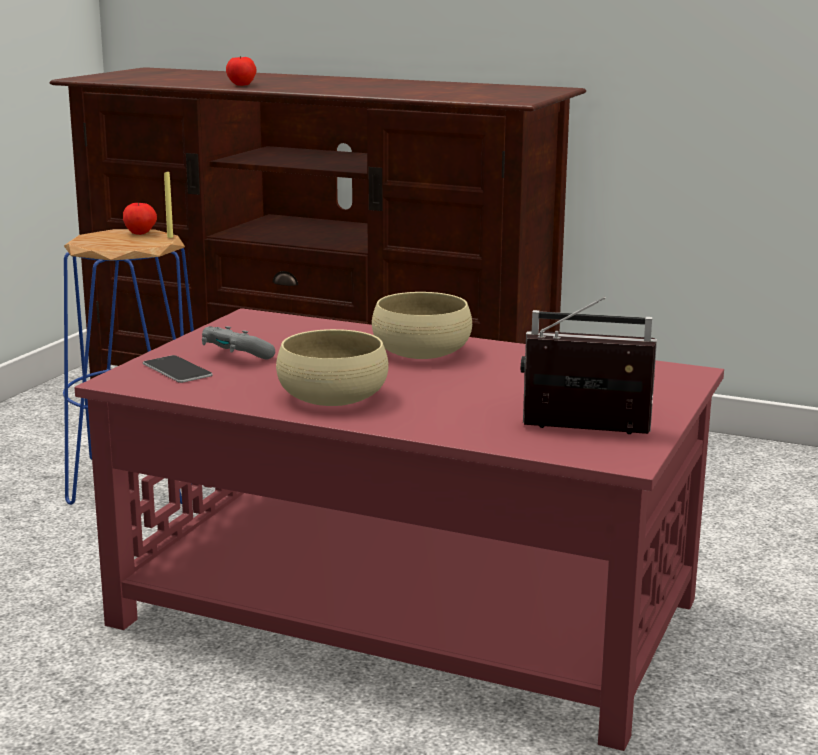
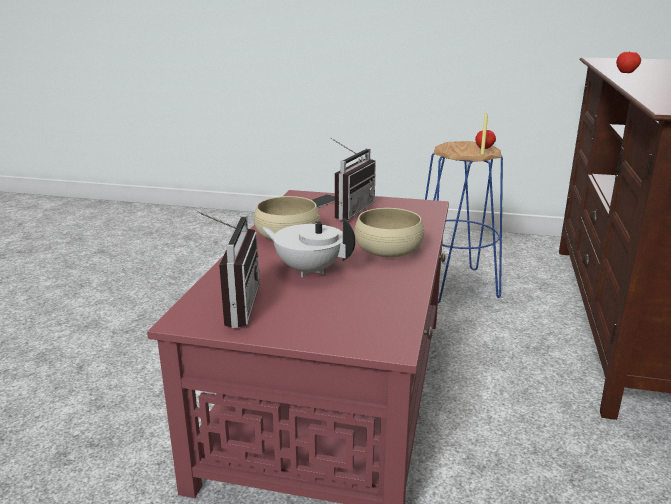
camera: 80 degrees right, 5 degrees up
grey game controller [202,326,275,359] -> radio [330,138,376,220]
none -> white teapot [262,218,355,277]

